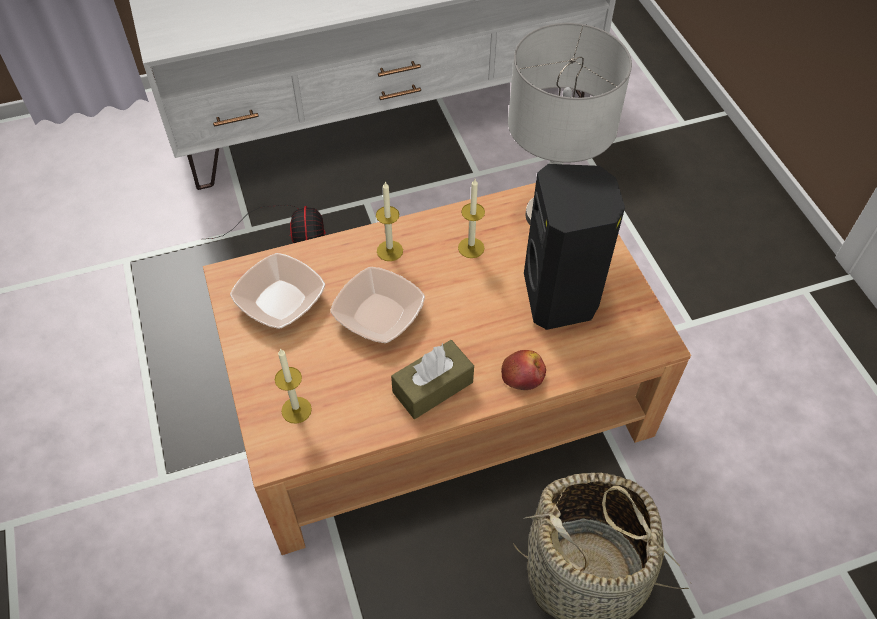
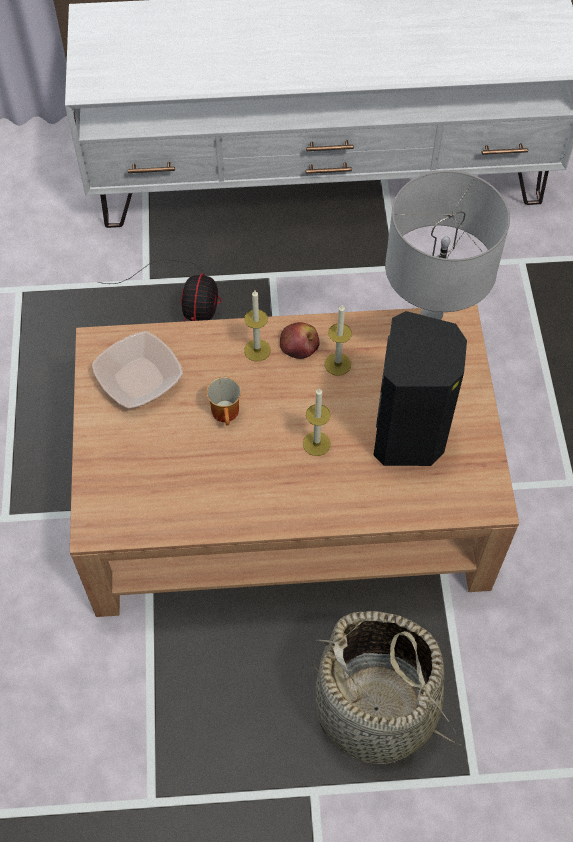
camera: 15 degrees right, 5 degrees up
candle [275,348,312,424] -> candle moved to [303,388,331,456]
bowl [330,267,425,343] -> mug [206,377,241,426]
brown tissue box [391,340,474,419] -> none
apple [501,350,546,390] -> apple moved to [280,322,320,359]

